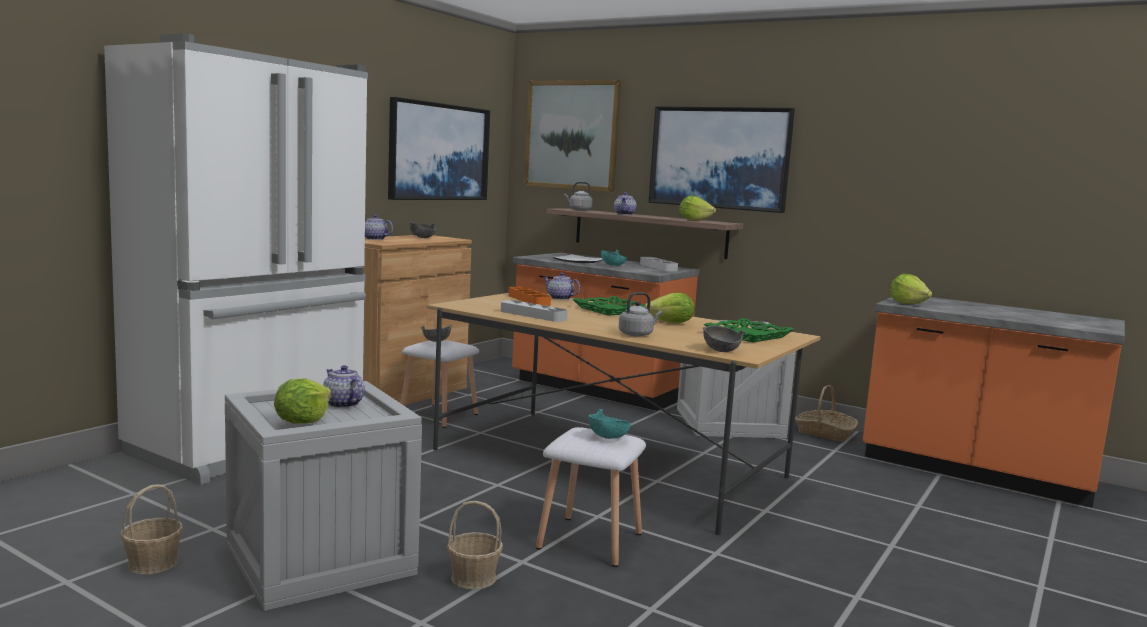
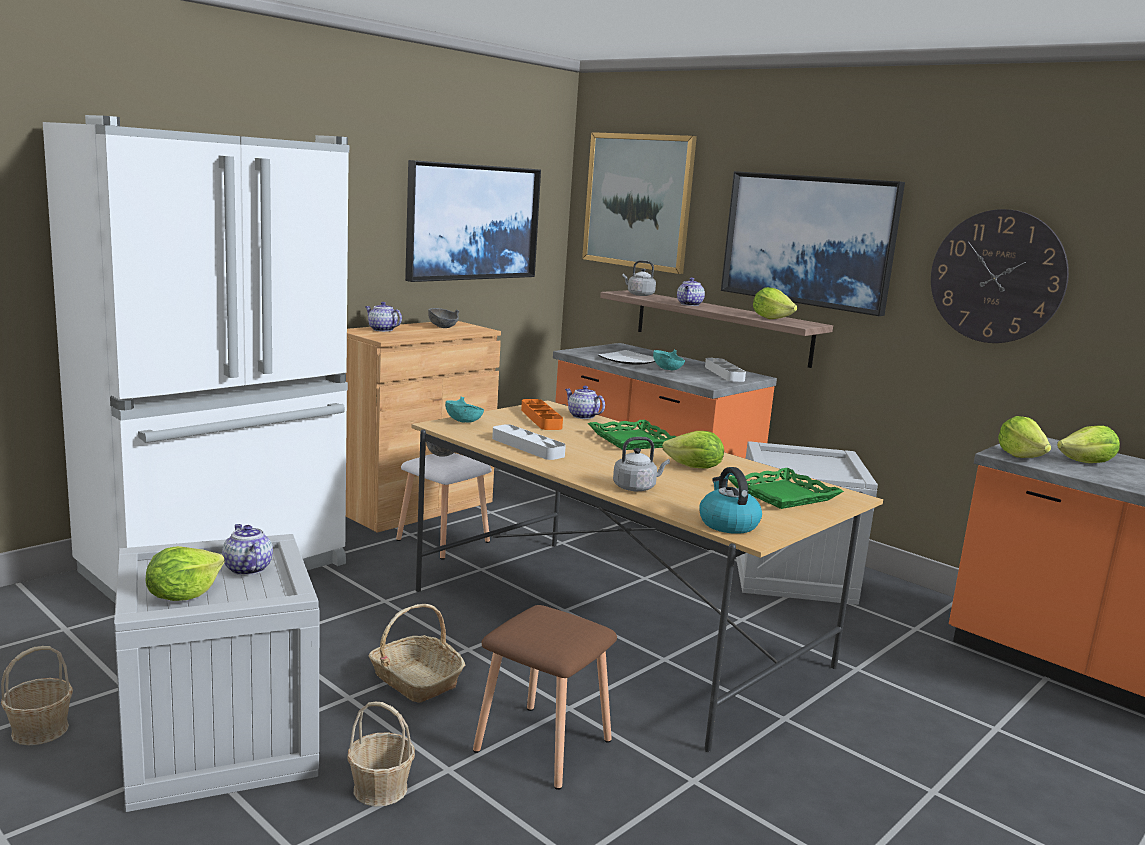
camera: 10 degrees right, 5 degrees up
white stool [536,427,646,567] -> brown stool [473,605,617,790]
turquoise bowl [588,409,631,439] -> turquoise bowl moved to [445,397,484,423]
grey bowl [703,326,746,352] -> kettle [699,467,762,534]
basket [795,385,858,441] -> basket moved to [369,604,465,703]
none -> wall clock [931,209,1069,343]
none -> lettuce [1057,425,1120,463]

